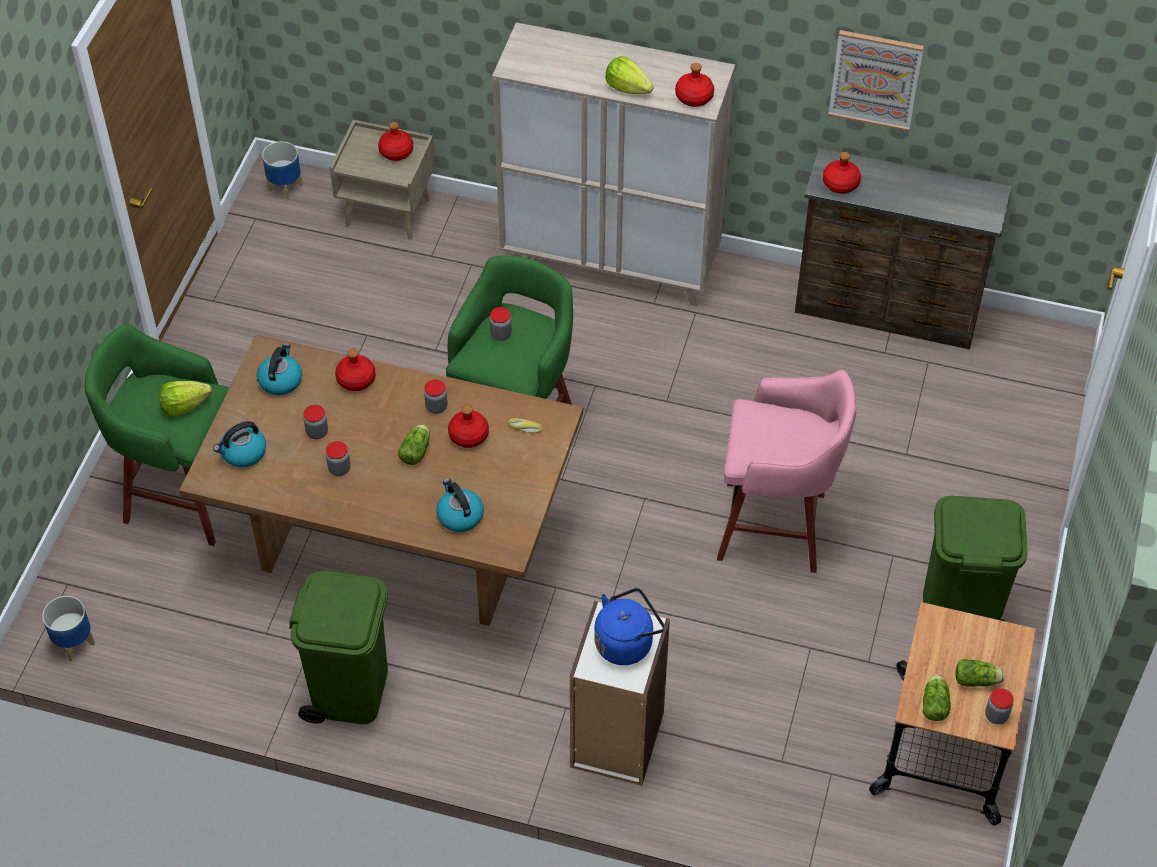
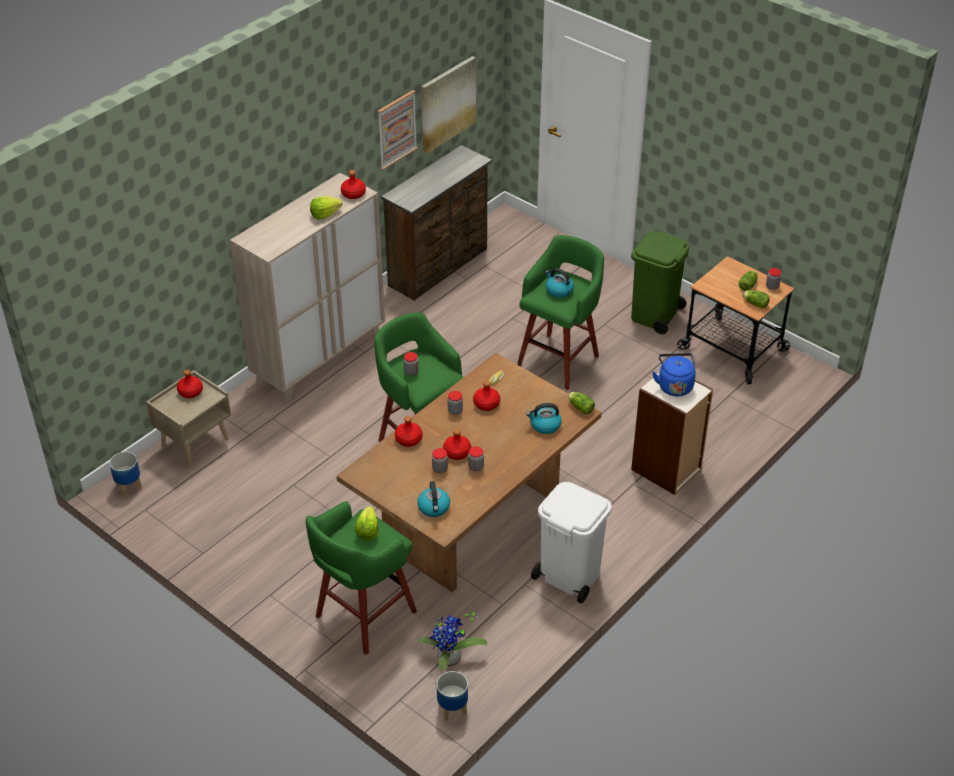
camera: 65 degrees left, 10 degrees down
kettle [257,343,302,395] -> kettle moved to [545,268,574,298]
green trash can [289,571,388,724] -> white trash can [531,482,612,603]
lettuce [398,424,430,465] -> lettuce moved to [568,392,595,414]
pink stool [717,370,856,573] -> green stool [517,235,604,390]
red bottle [823,152,861,194] -> red bottle moved to [443,429,471,460]
none -> potted plant [418,612,487,670]
none -> picture [421,56,476,154]

